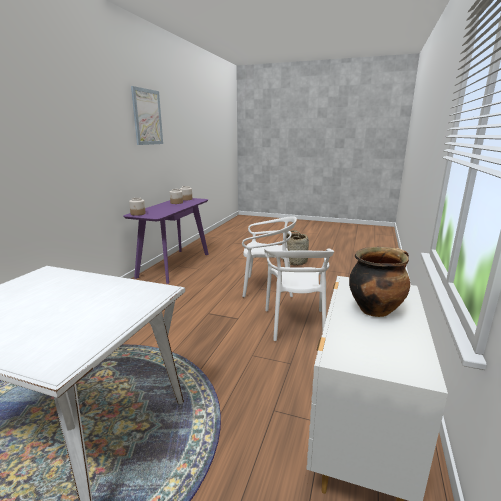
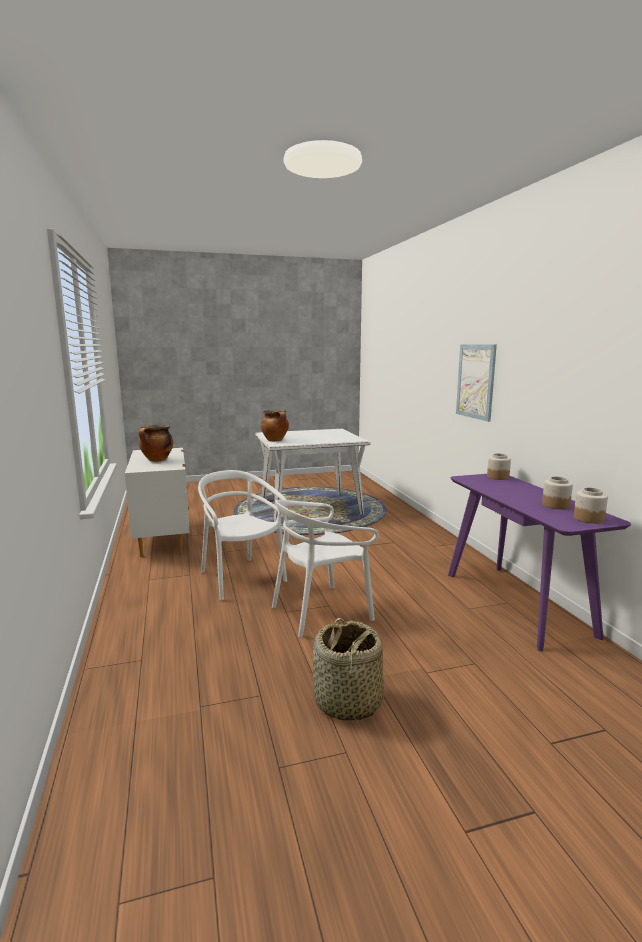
camera: 145 degrees right, 5 degrees down
picture [131,86,163,145] -> picture moved to [456,344,497,422]
none -> cooking pot [261,410,289,441]

